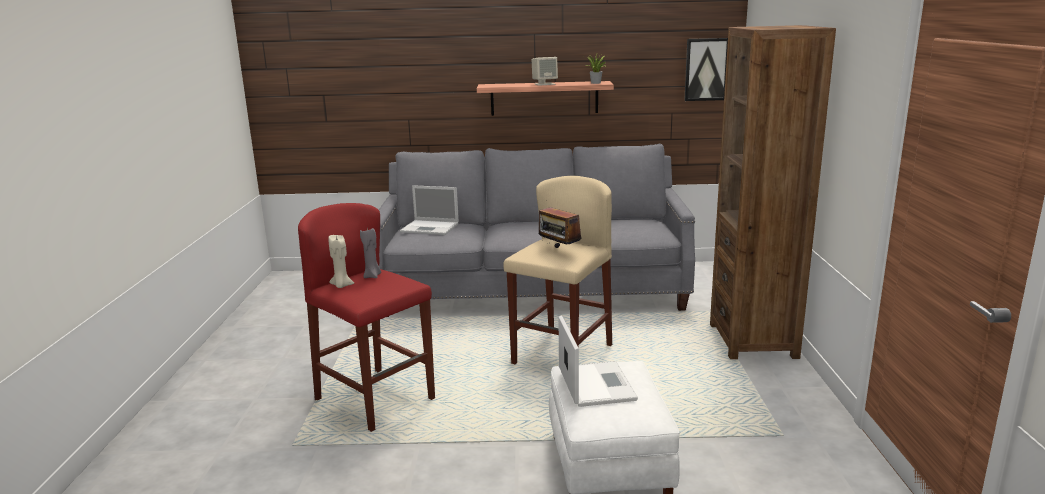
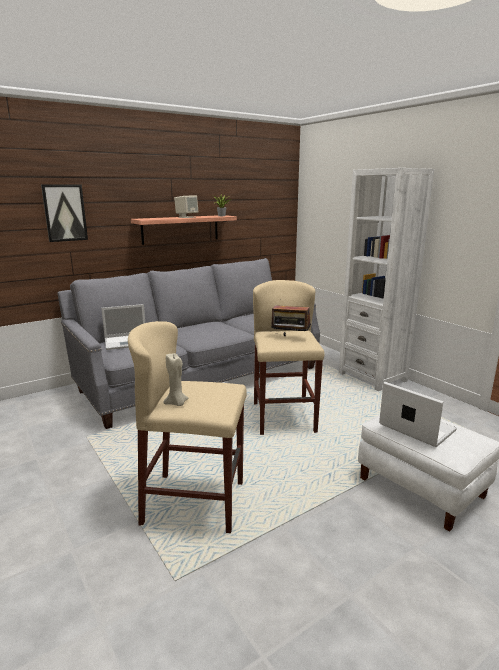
camera: 35 degrees left, 0 degrees up
red stool [298,203,435,432] -> beige stool [128,321,247,533]
grey candle [360,228,381,278] -> none
picture [684,38,728,101] -> picture moved to [41,184,88,242]
brown bookcase [710,25,836,359] -> white bookcase [339,168,434,391]

